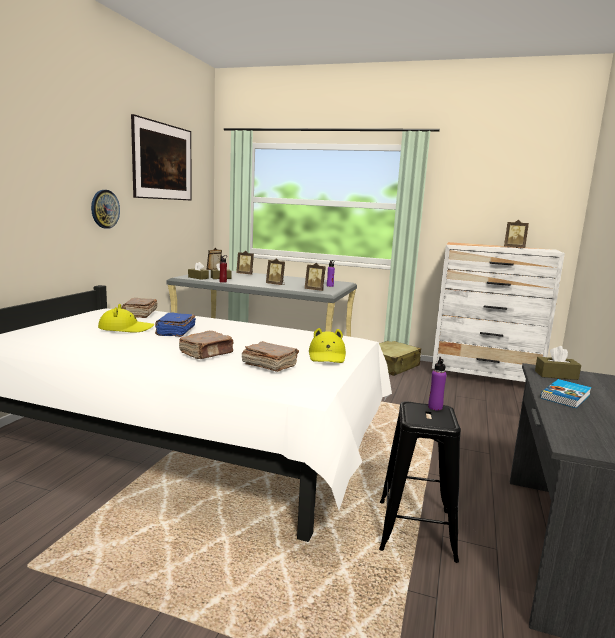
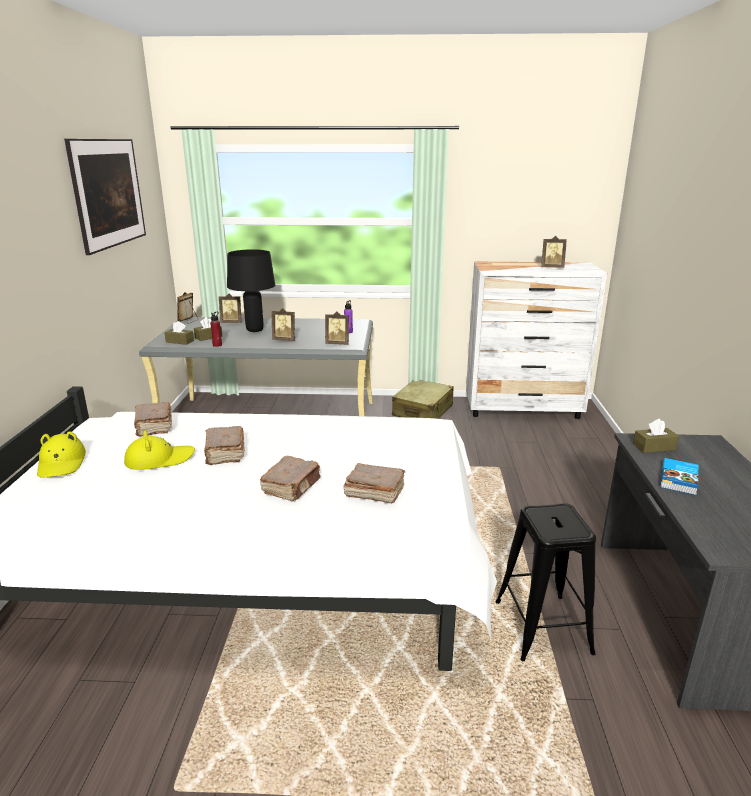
camera: 15 degrees left, 10 degrees up
wall clock [91,190,120,229] -> none
blue book [155,313,196,337] -> brown book [204,426,245,465]
yellow hat [309,328,346,363] -> yellow hat moved to [37,431,86,478]
purple bottle [428,357,447,410] -> none
none -> black table lamp [227,249,275,332]

